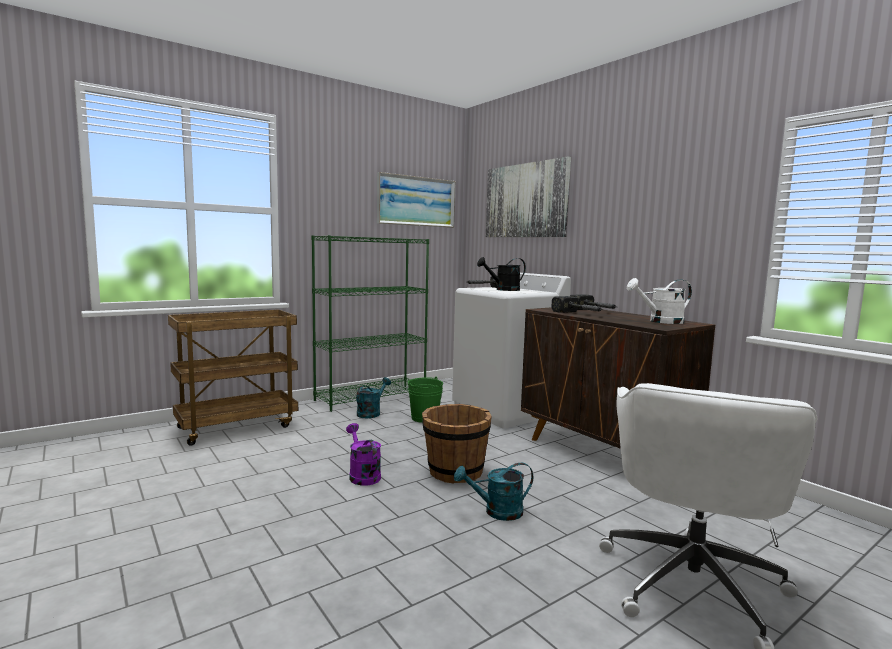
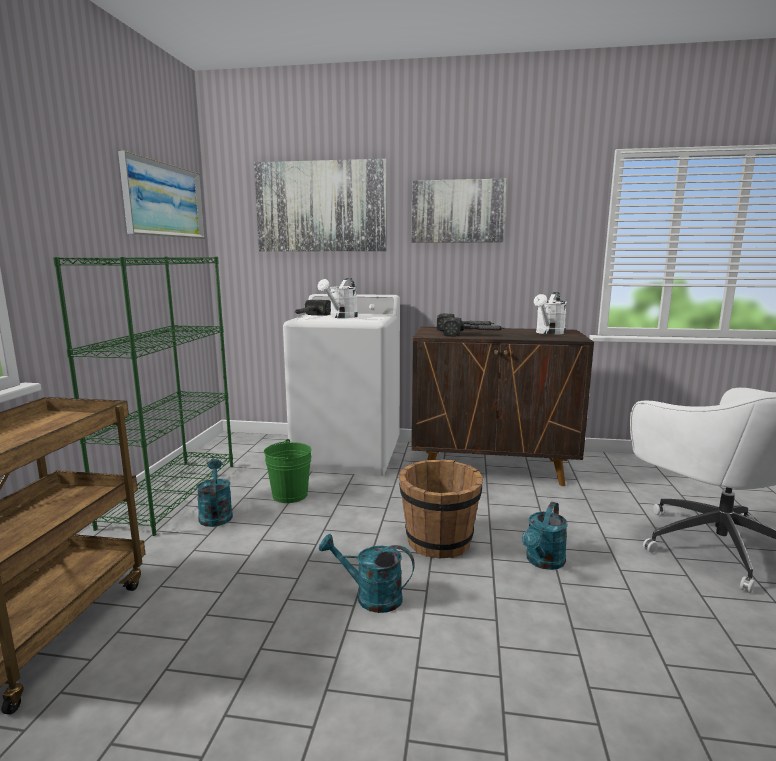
camera: 45 degrees left, 5 degrees up
purple watering can [346,423,381,486] -> turquoise watering can [319,534,415,613]
black watering can [477,257,526,291] -> white watering can [318,278,358,318]
none -> picture [411,179,507,243]

